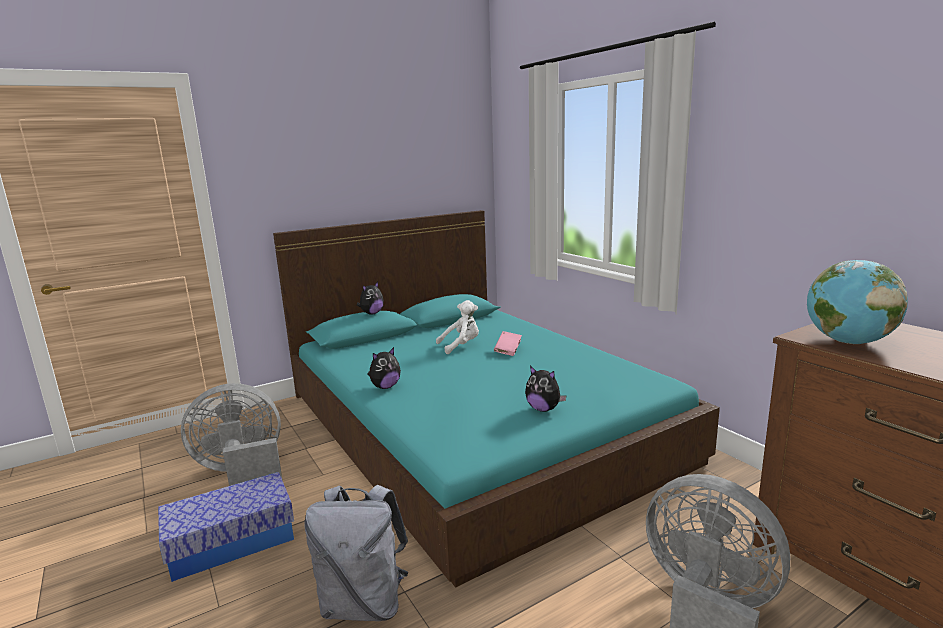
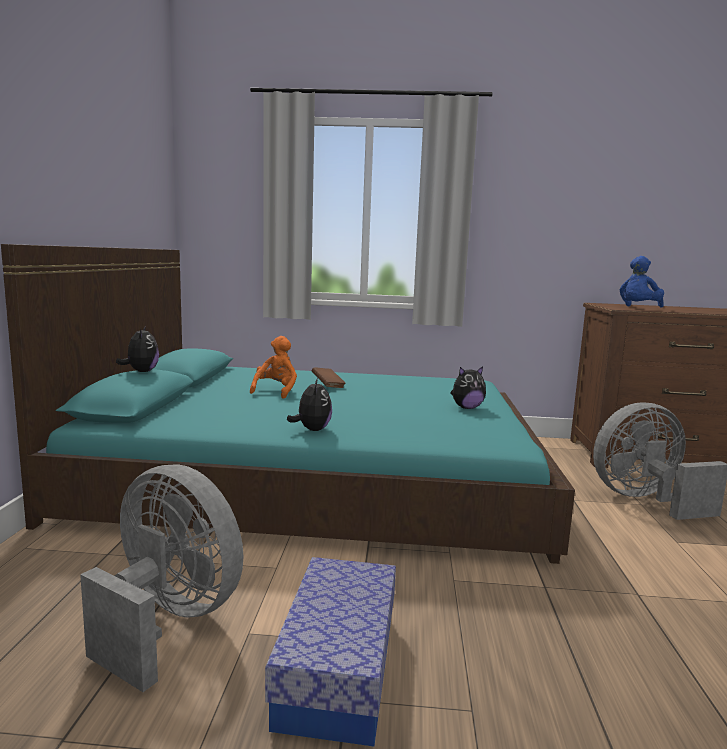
camera: 55 degrees left, 5 degrees down
grey fan [181,383,283,486] -> grey fan turned 105 degrees clockwise [80,464,244,692]
grey backpack [304,485,408,621] -> none
white plush toy [436,300,479,354] -> orange plush toy [250,336,297,399]
pink book [494,331,522,356] -> brown book [312,367,346,388]
globe [807,260,908,344] -> blue plush toy [619,256,664,307]

